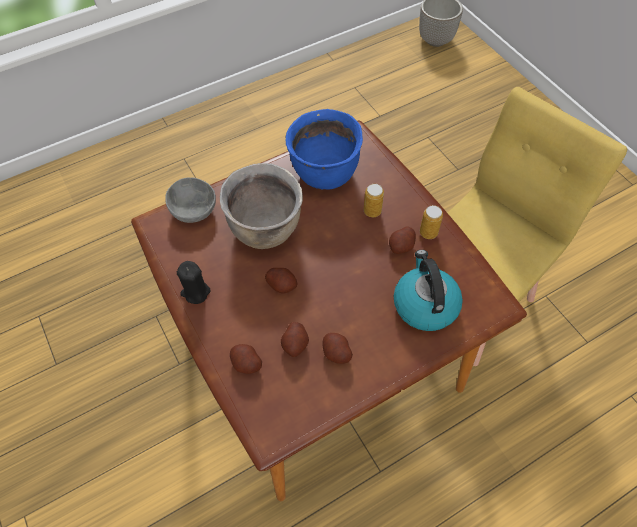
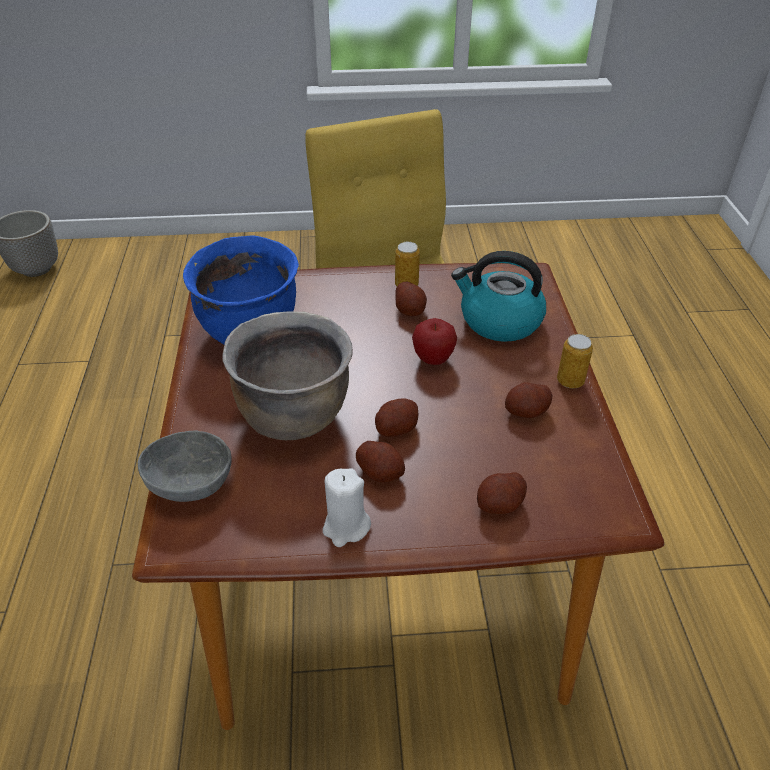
camera: 65 degrees left, 15 degrees down
black candle [177,261,211,304] -> white candle [323,468,371,547]
potato [281,322,309,357] -> potato moved to [356,441,405,483]
can [364,184,384,217] -> can moved to [557,334,593,388]
none -> apple [412,318,457,365]

